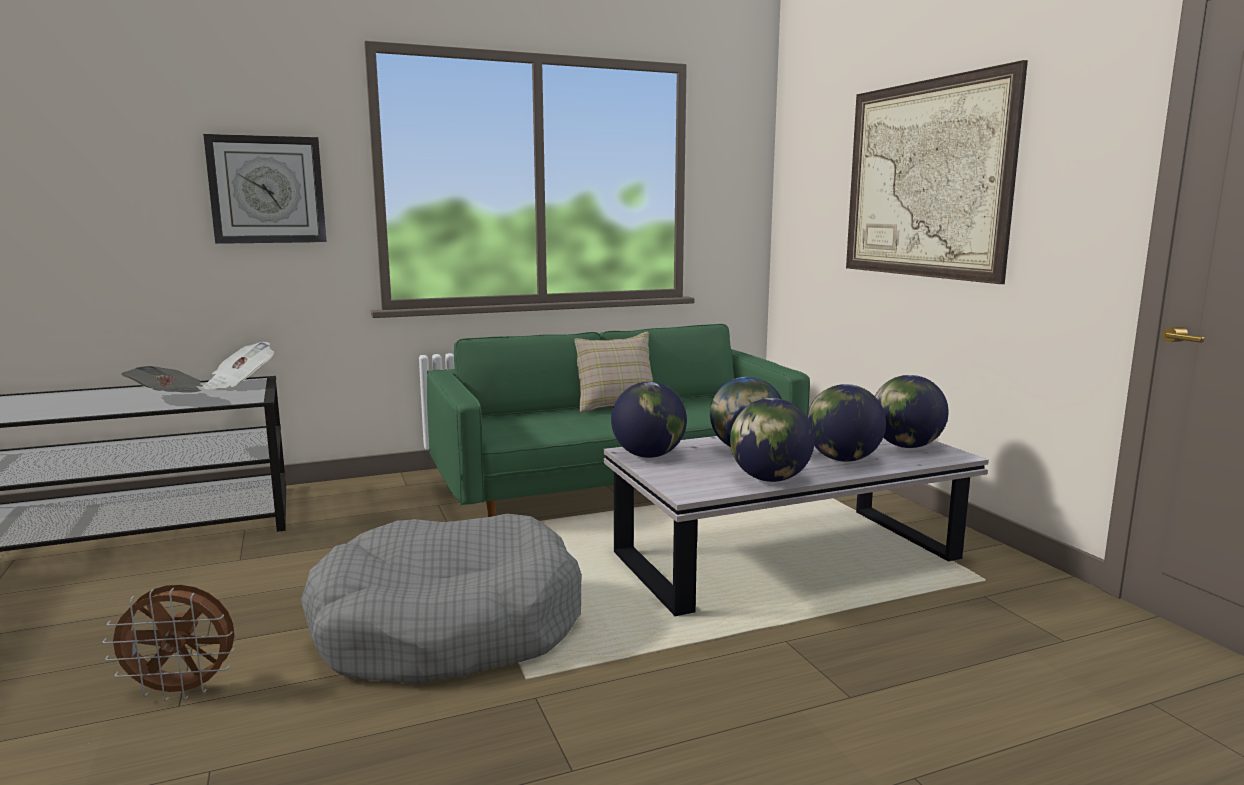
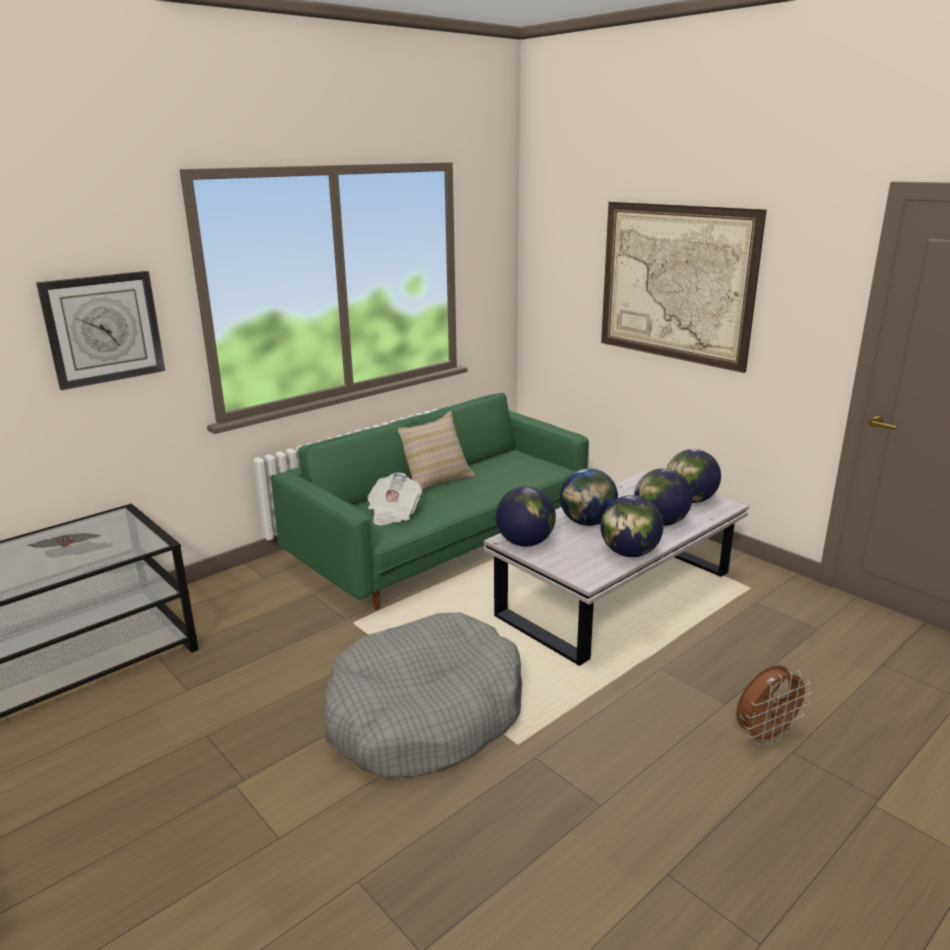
camera: 20 degrees left, 10 degrees up
brown fan [103,585,235,701] -> brown fan moved to [736,665,812,747]
newspaper [202,342,274,389] -> newspaper moved to [367,473,422,525]

